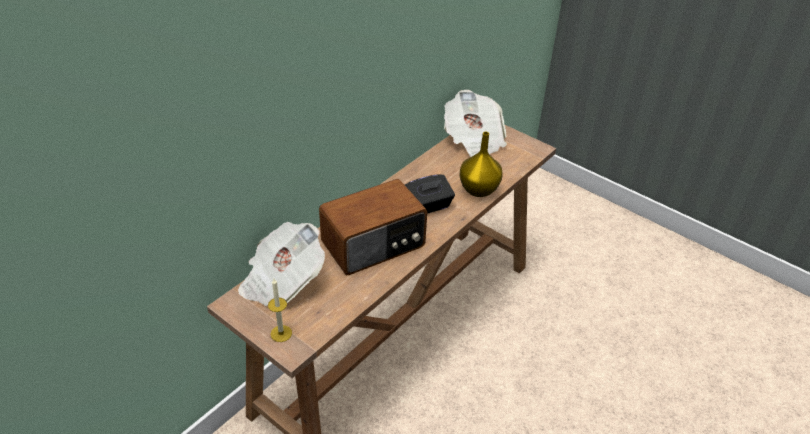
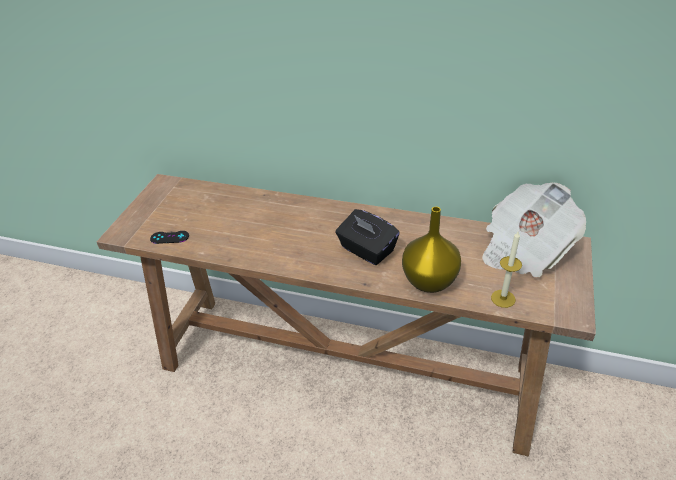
camera: 70 degrees right, 0 degrees up
newspaper [238,222,325,306] -> none
candle [268,279,292,342] -> candle moved to [491,232,522,308]
radio [319,179,427,275] -> none
none -> black game controller [150,231,189,244]

